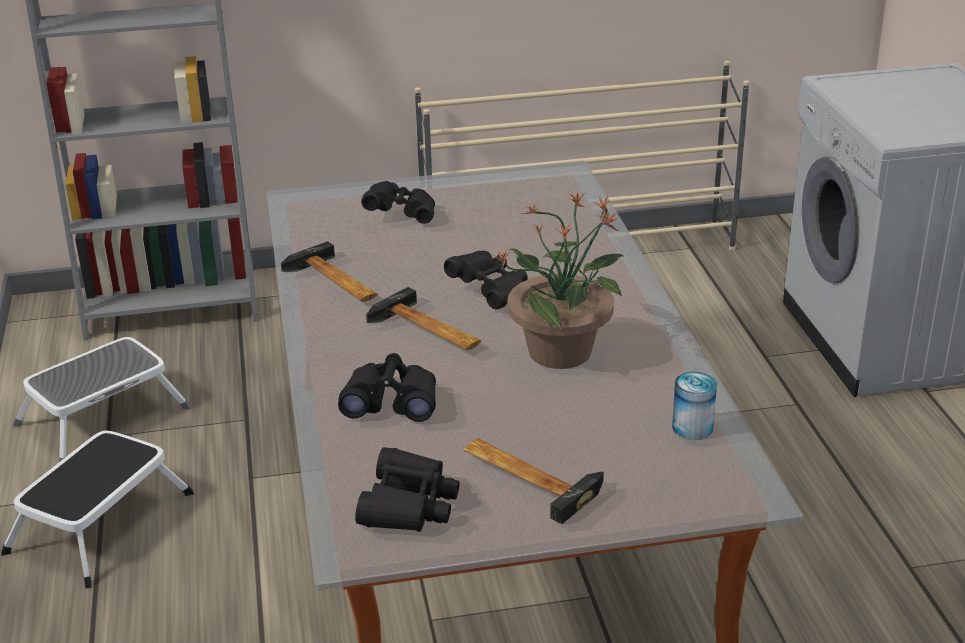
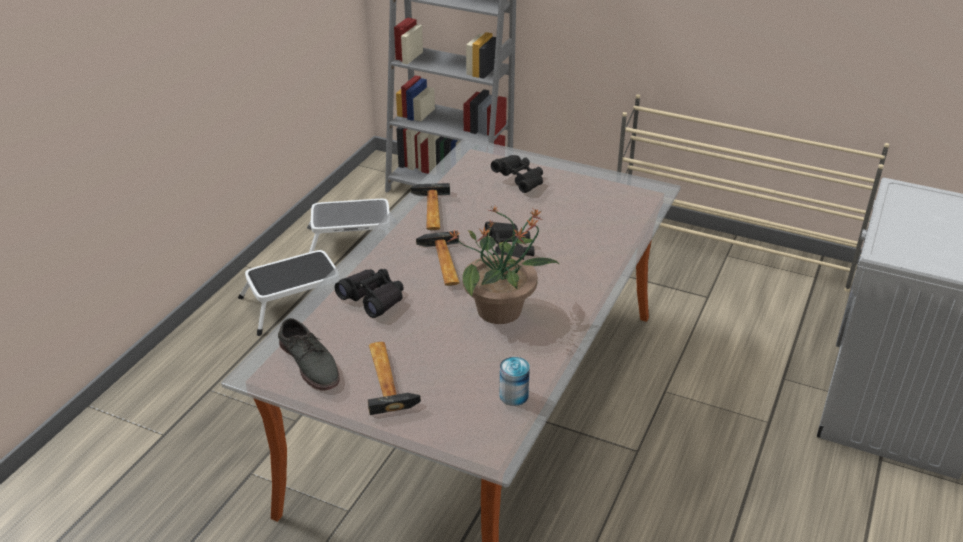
camera: 35 degrees right, 5 degrees up
black binoculars [355,447,460,532] -> grey shoe [278,318,340,391]

